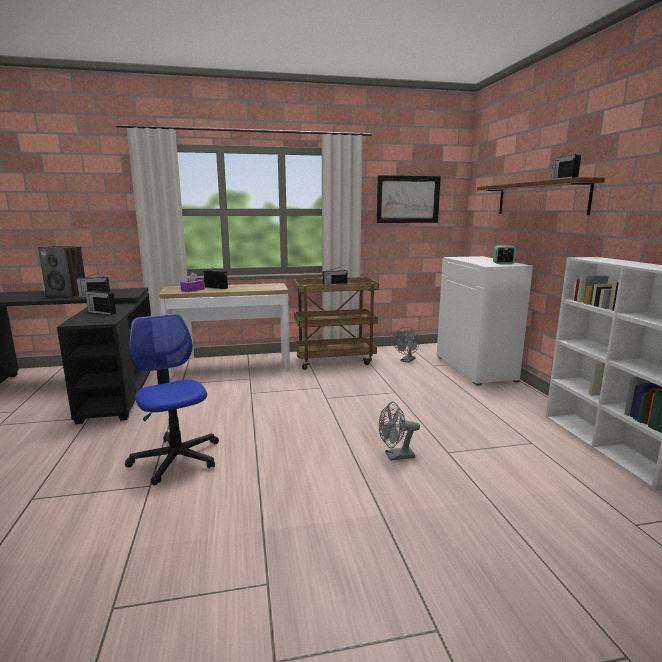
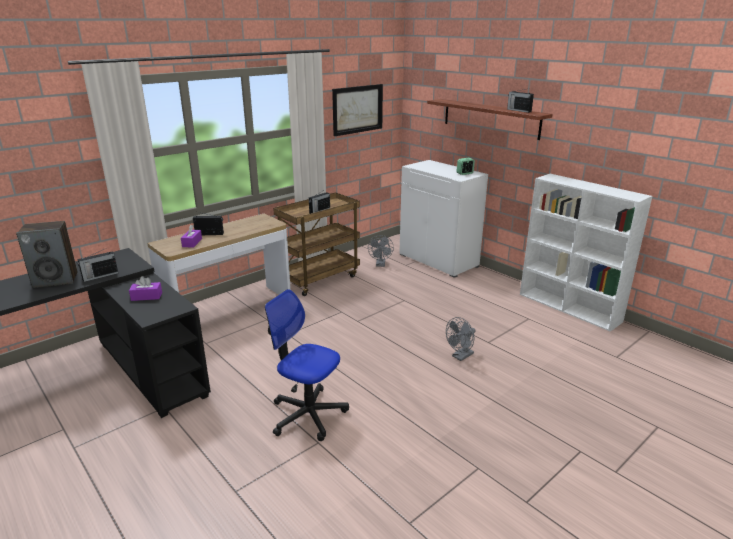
camera: 30 degrees left, 10 degrees up
radio [85,287,116,315] -> purple tissue box [129,276,162,301]

